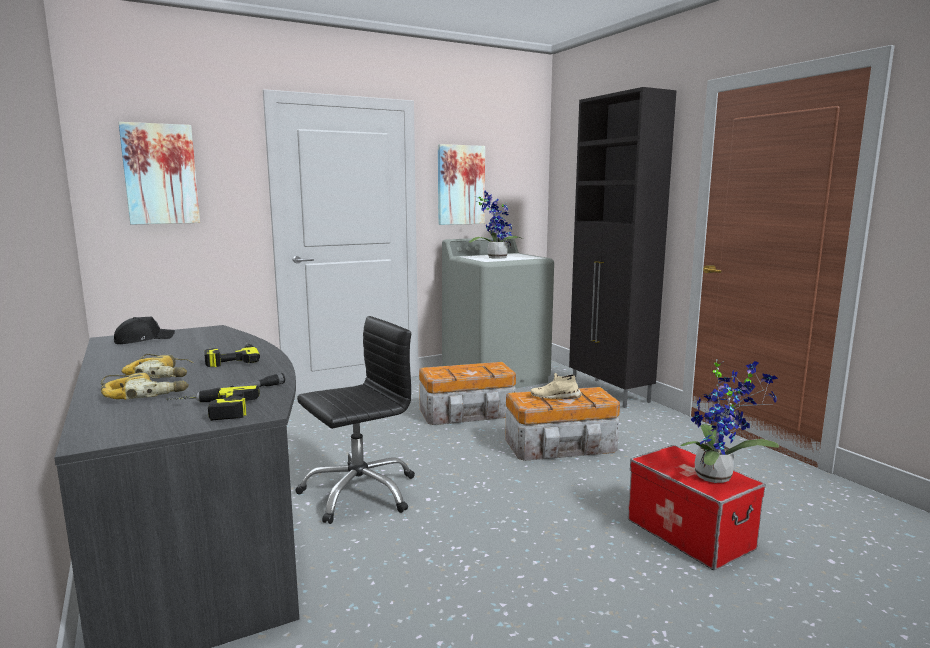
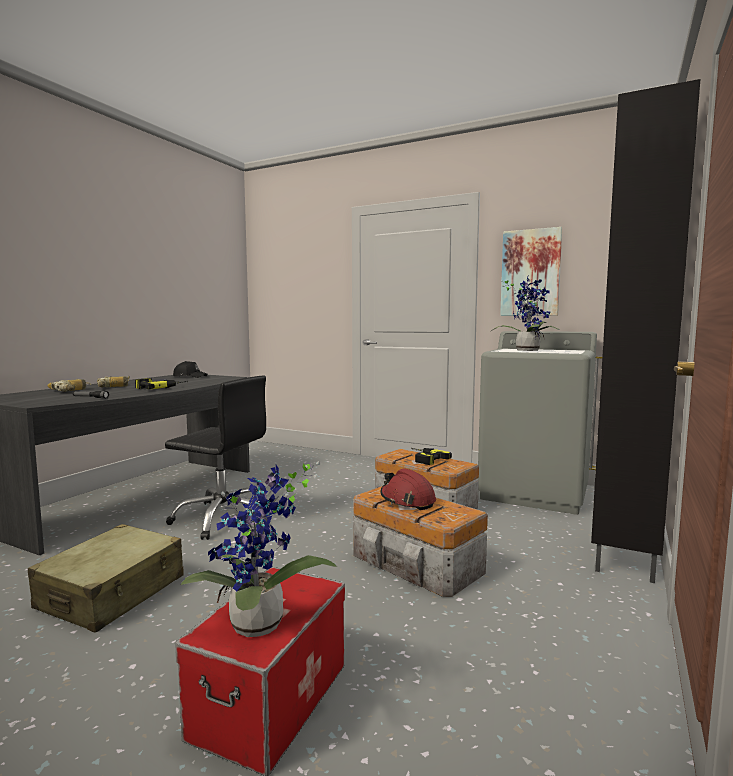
camera: 55 degrees right, 5 degrees down
picture [118,122,200,225] -> none
power drill [167,385,260,421] -> power drill moved to [411,448,452,465]
beige shoe [531,373,582,399] -> red hard hat [380,469,436,510]
none -> beige suitcase [28,524,184,633]

